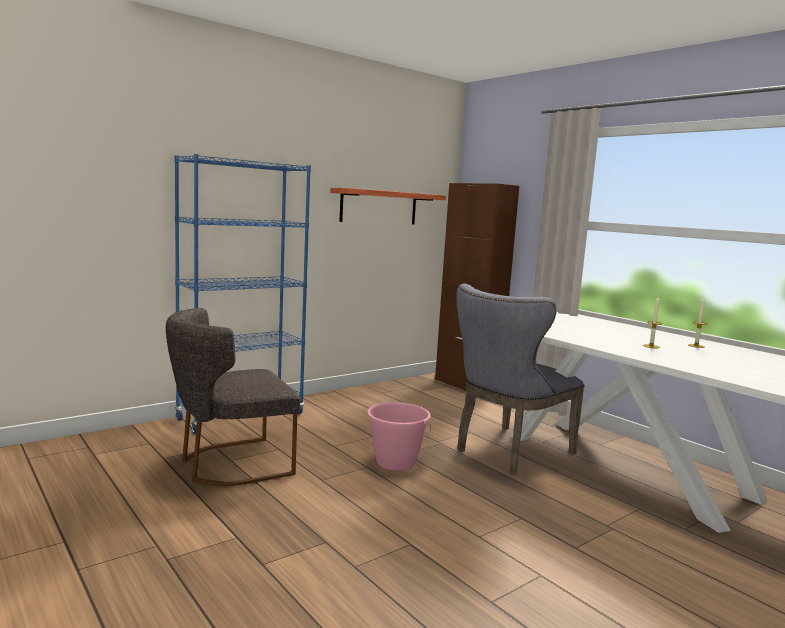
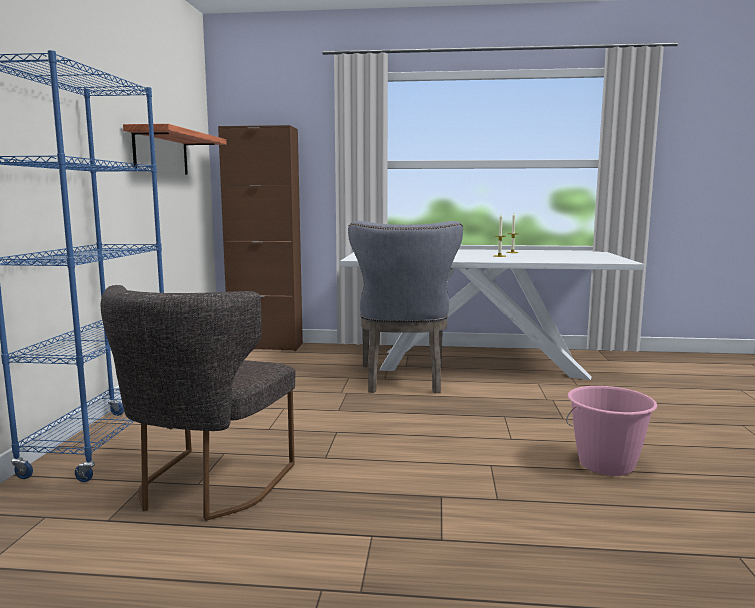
camera: 45 degrees left, 0 degrees up
pink bucket [367,402,431,471] -> pink bucket moved to [566,386,657,476]

